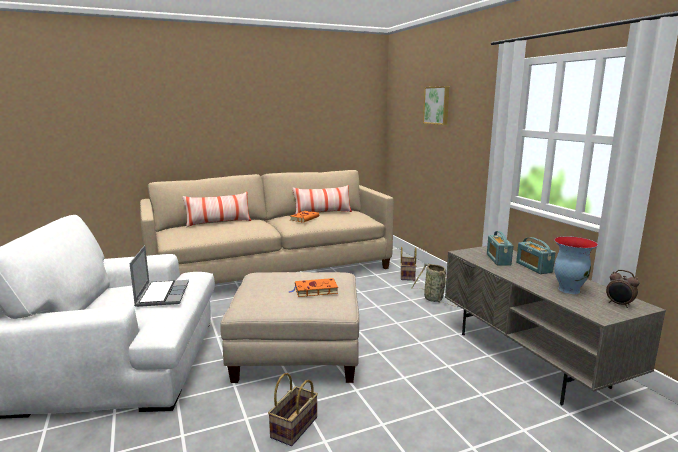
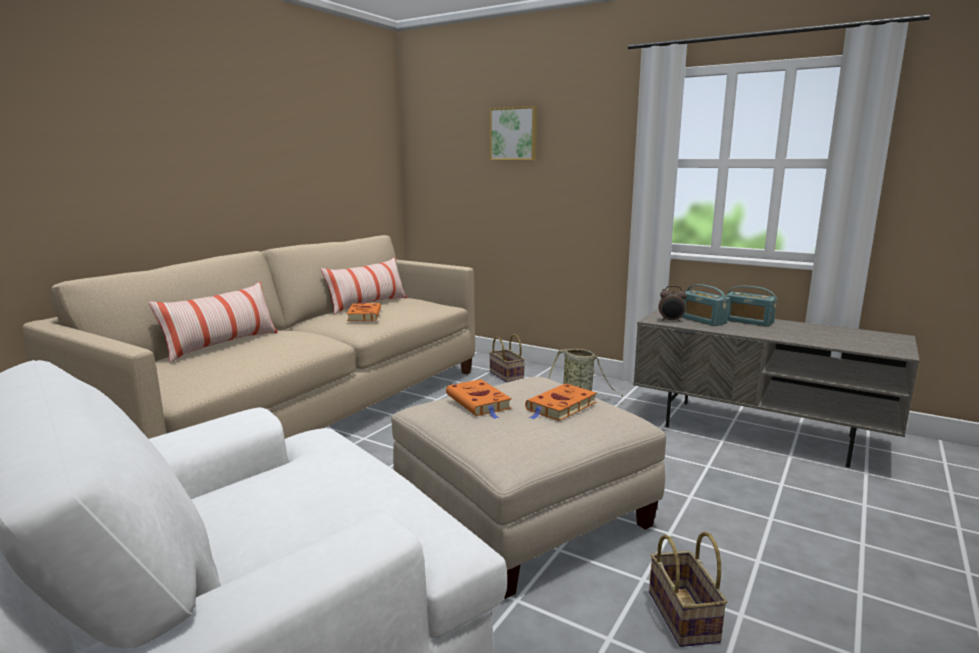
camera: 35 degrees left, 0 degrees up
laptop [130,245,189,307] -> none
vase [554,236,598,294] -> none
alarm clock [606,270,639,308] -> alarm clock moved to [659,286,687,322]
none -> orange book [446,379,512,419]

